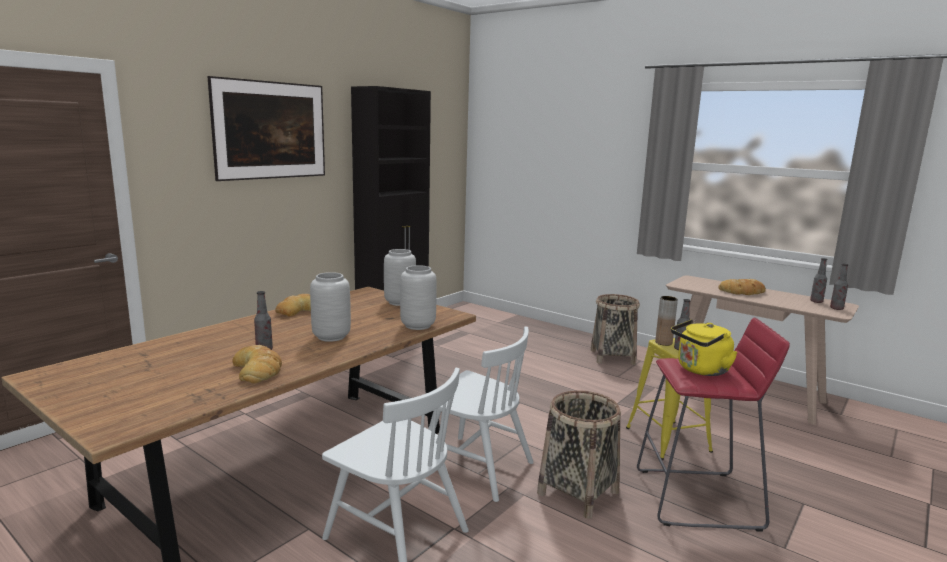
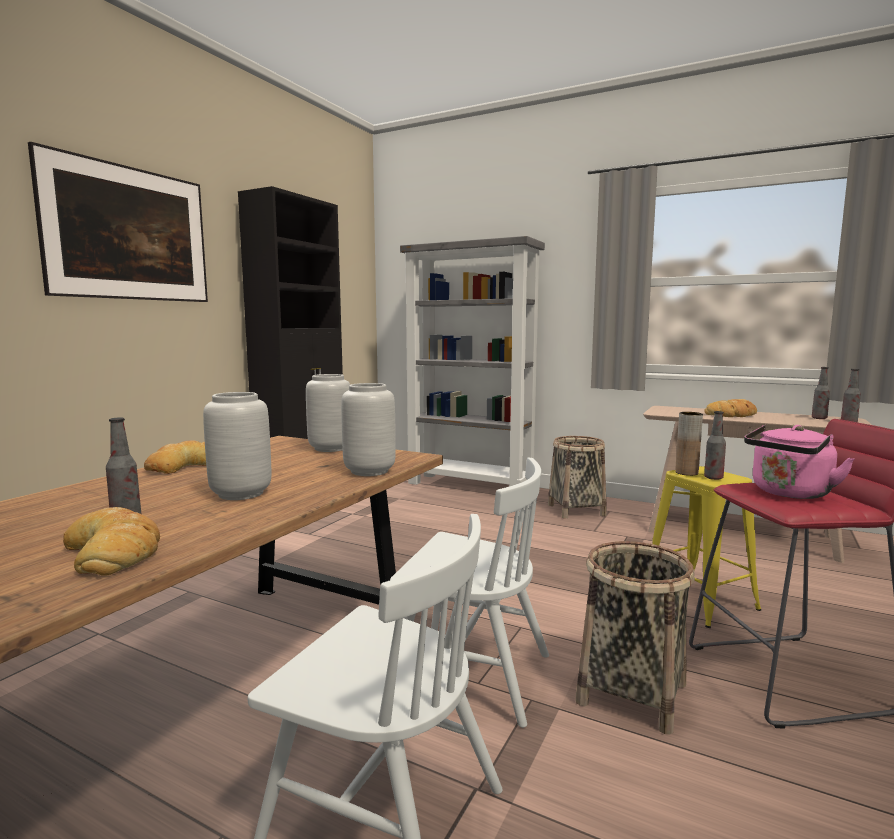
camera: 10 degrees left, 5 degrees down
yellow kettle [671,319,738,376] -> pink kettle [744,424,854,499]
none -> grey bookcase [400,236,545,487]

